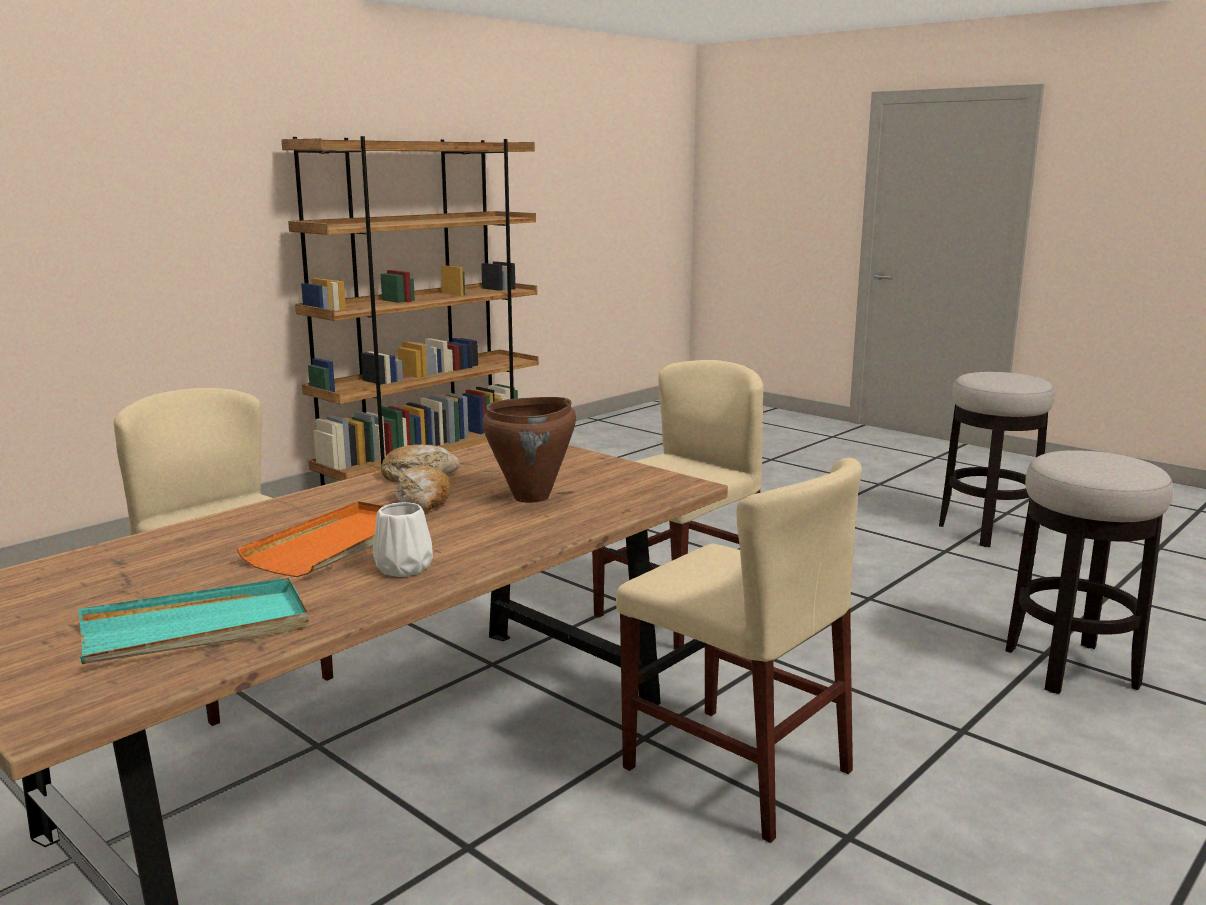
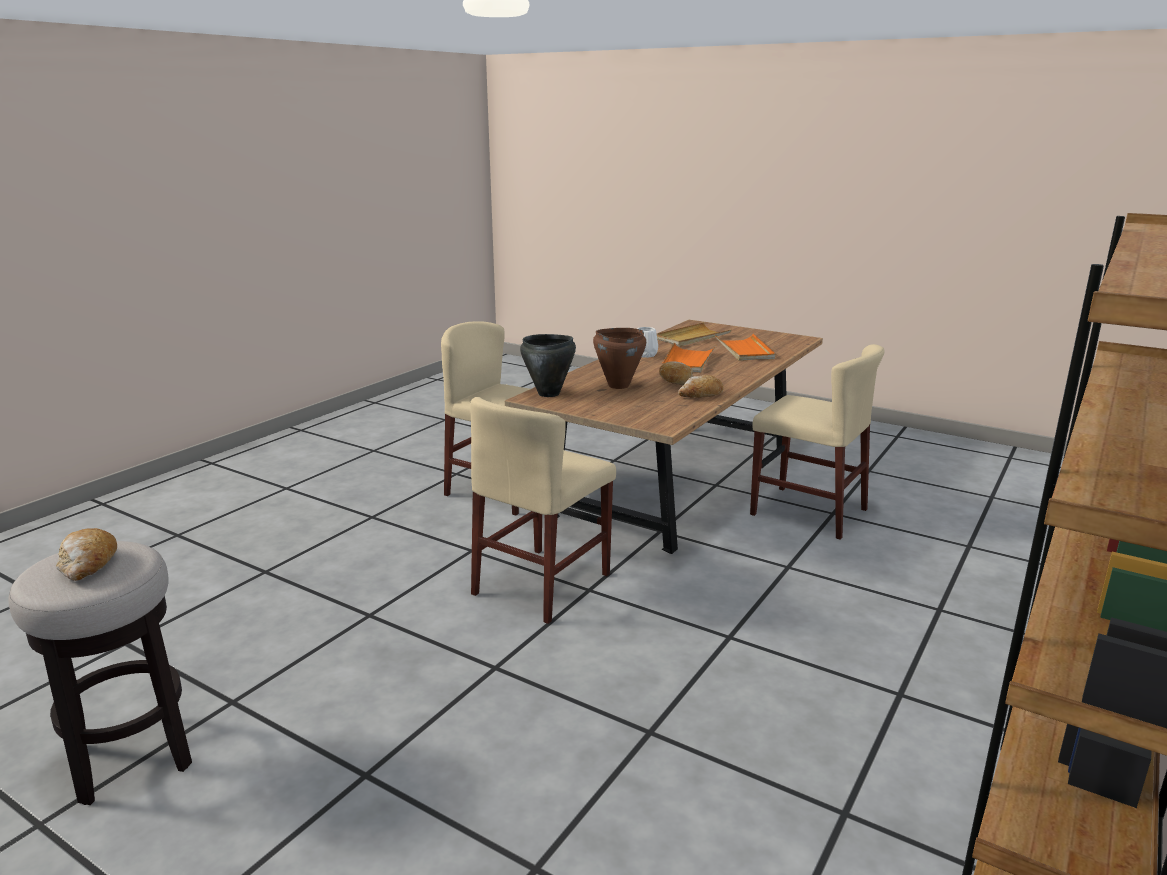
camera: 170 degrees right, 5 degrees up
turquoise tray [78,578,309,664] -> beige tray [657,322,732,347]
stool [1006,450,1173,694] -> none
none -> bread [56,528,117,581]
none -> black cooking pot [520,334,576,397]
none -> orange tray [715,334,775,361]

